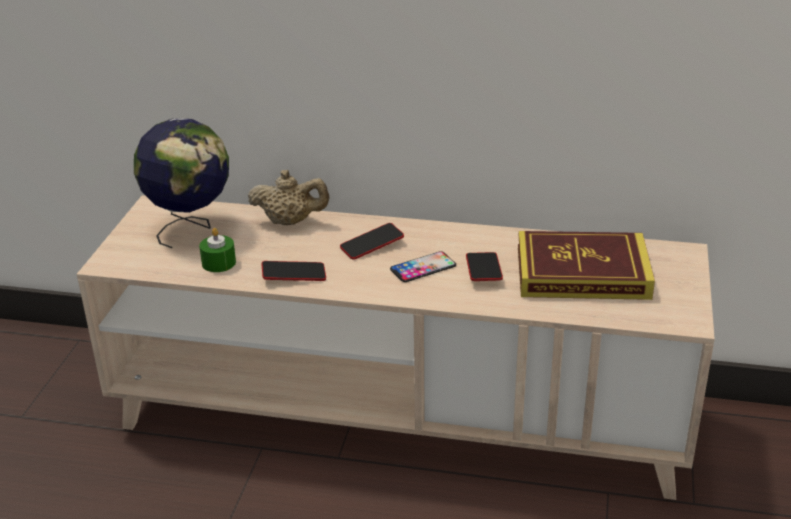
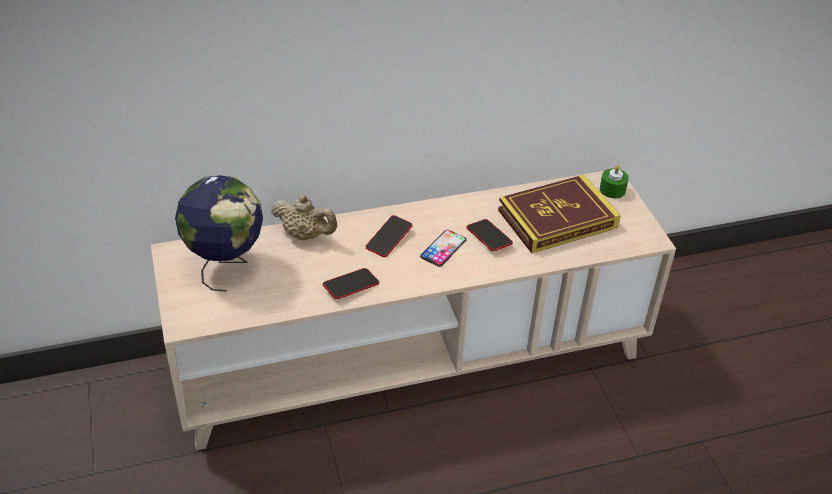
camera: 30 degrees left, 10 degrees up
green candle [199,228,236,272] -> green candle moved to [600,165,629,198]
beige teapot [248,170,329,225] -> beige teapot turned 45 degrees clockwise [271,194,337,240]

